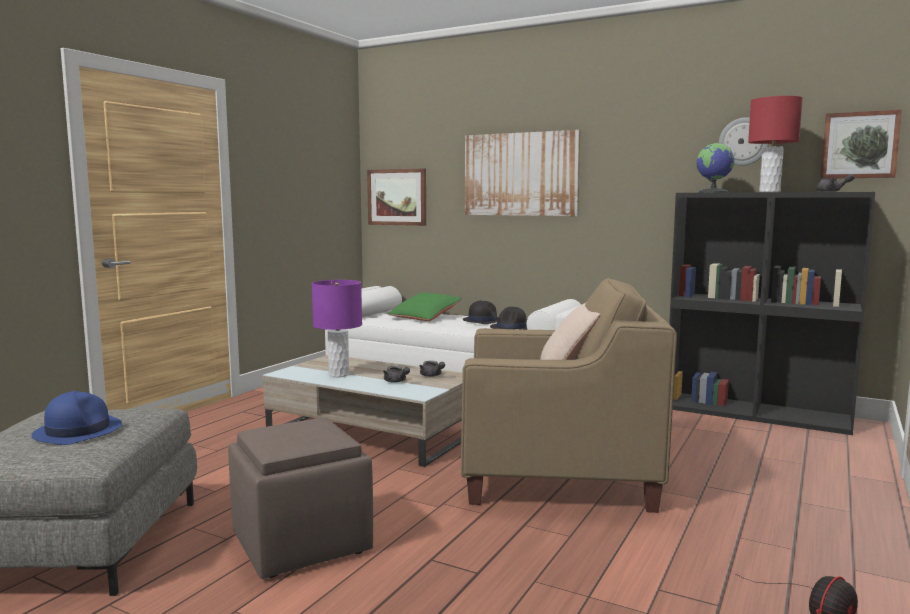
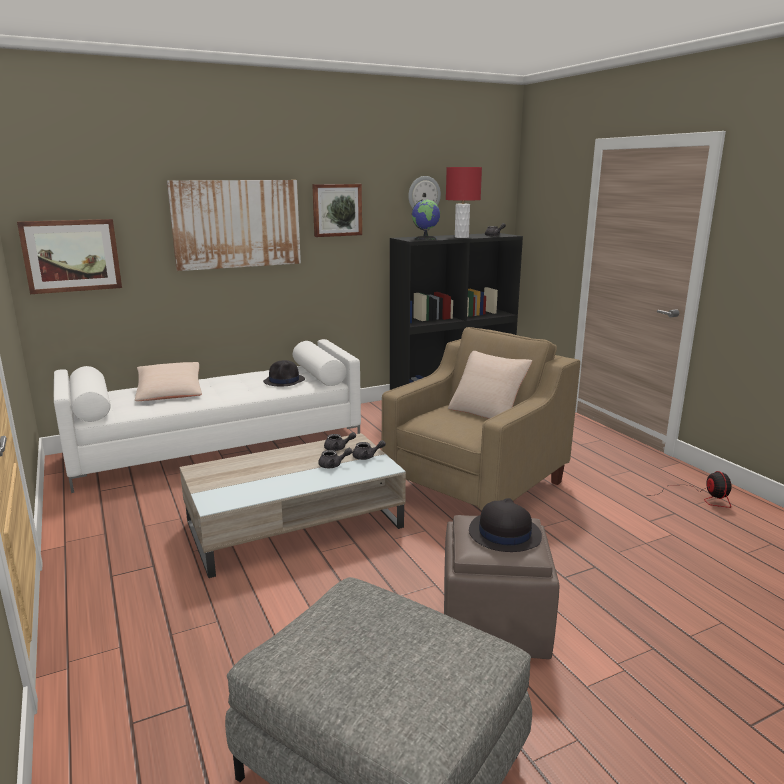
camera: 55 degrees left, 10 degrees up
blue hat [31,391,122,445] -> none
purple table lamp [312,280,362,377] -> none
green pillow [388,293,462,321] -> beige pillow [135,362,202,401]
black hat [463,300,499,324] -> black hat moved to [469,498,542,552]
picture [821,109,902,179] -> picture moved to [312,184,362,237]
none -> grey teapot [352,440,386,460]

